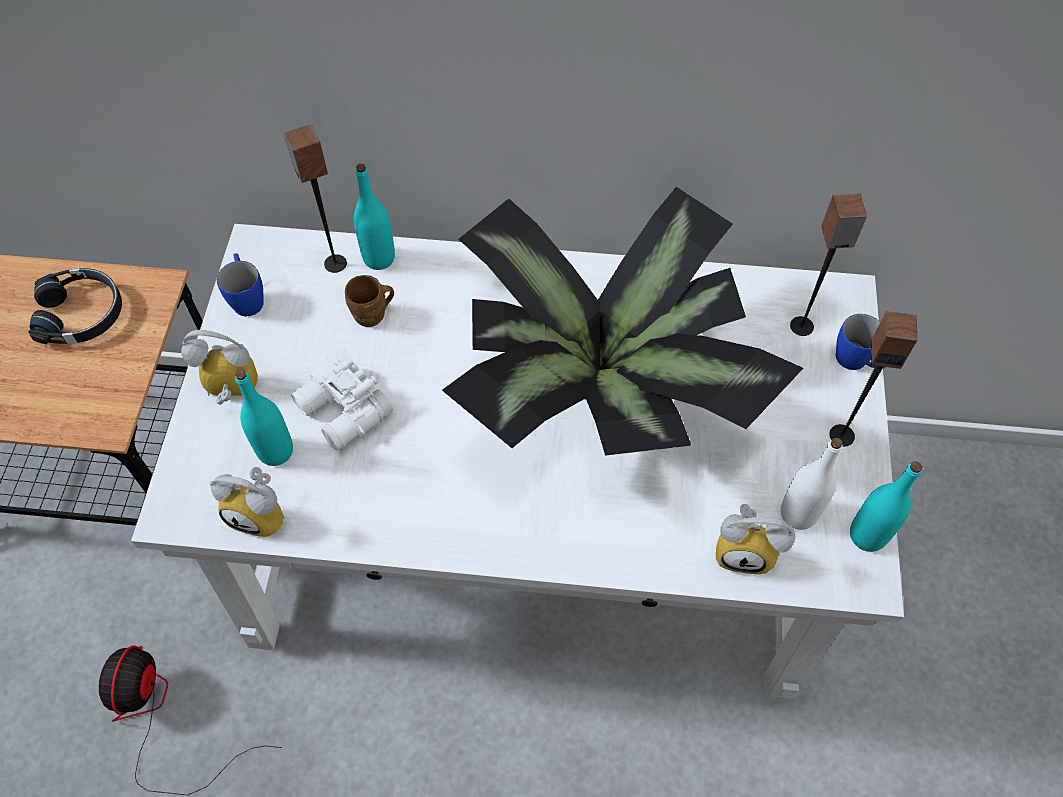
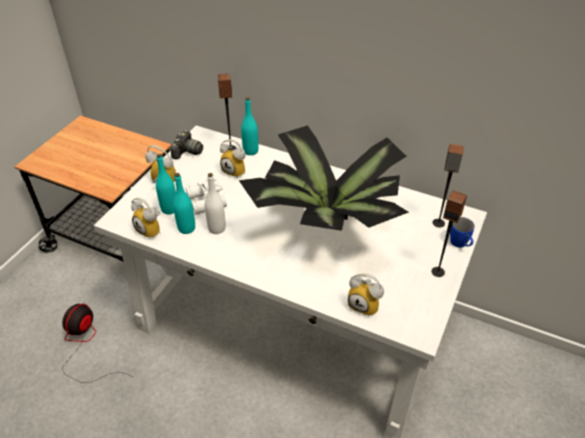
camera: 20 degrees right, 15 degrees down
black headphones [28,268,122,345] -> none
blue mug [217,253,264,316] -> camera [170,130,203,159]
brown mug [345,275,394,327] -> alarm clock [220,139,245,177]
white bottle [781,438,843,530] -> white bottle moved to [205,173,226,234]
turquoise bottle [850,461,923,552] -> turquoise bottle moved to [173,173,195,234]

